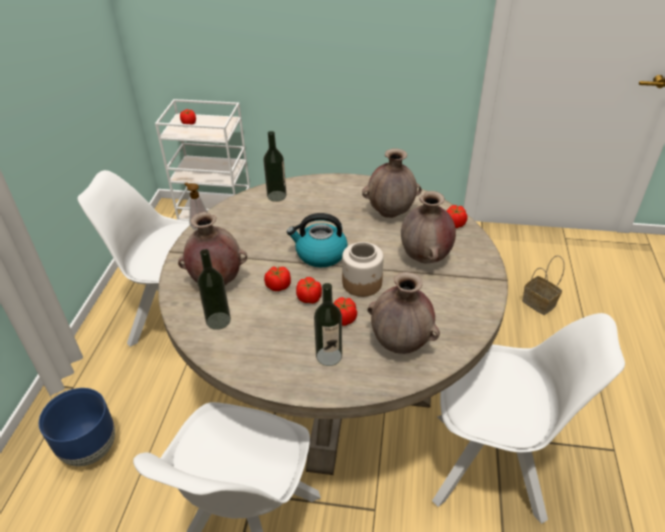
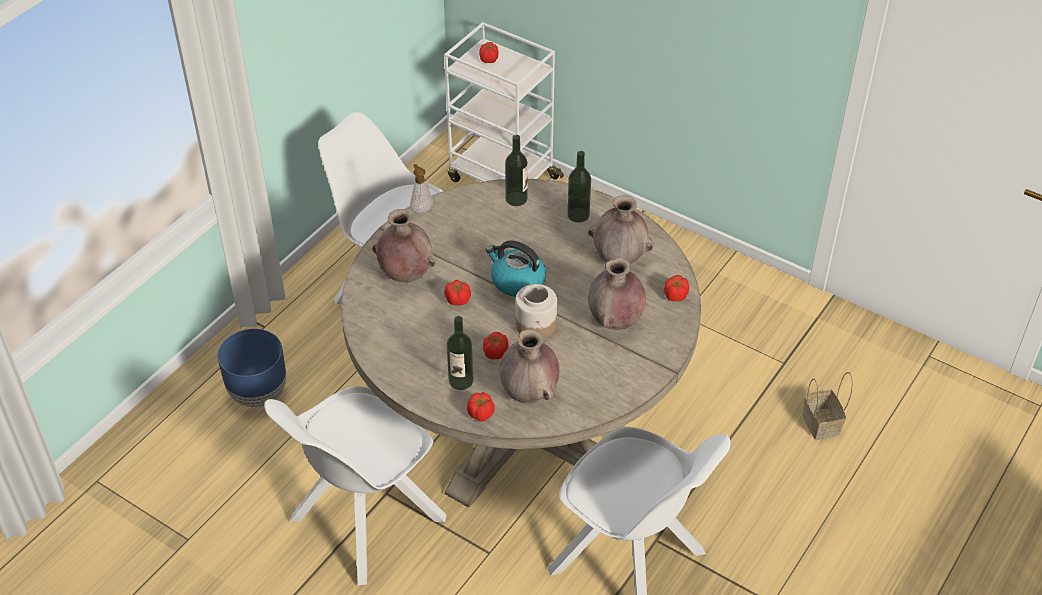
camera: 25 degrees right, 5 degrees up
bottle [197,249,231,330] -> bottle moved to [567,151,591,223]
tomato [296,277,322,304] -> tomato moved to [467,392,495,422]

